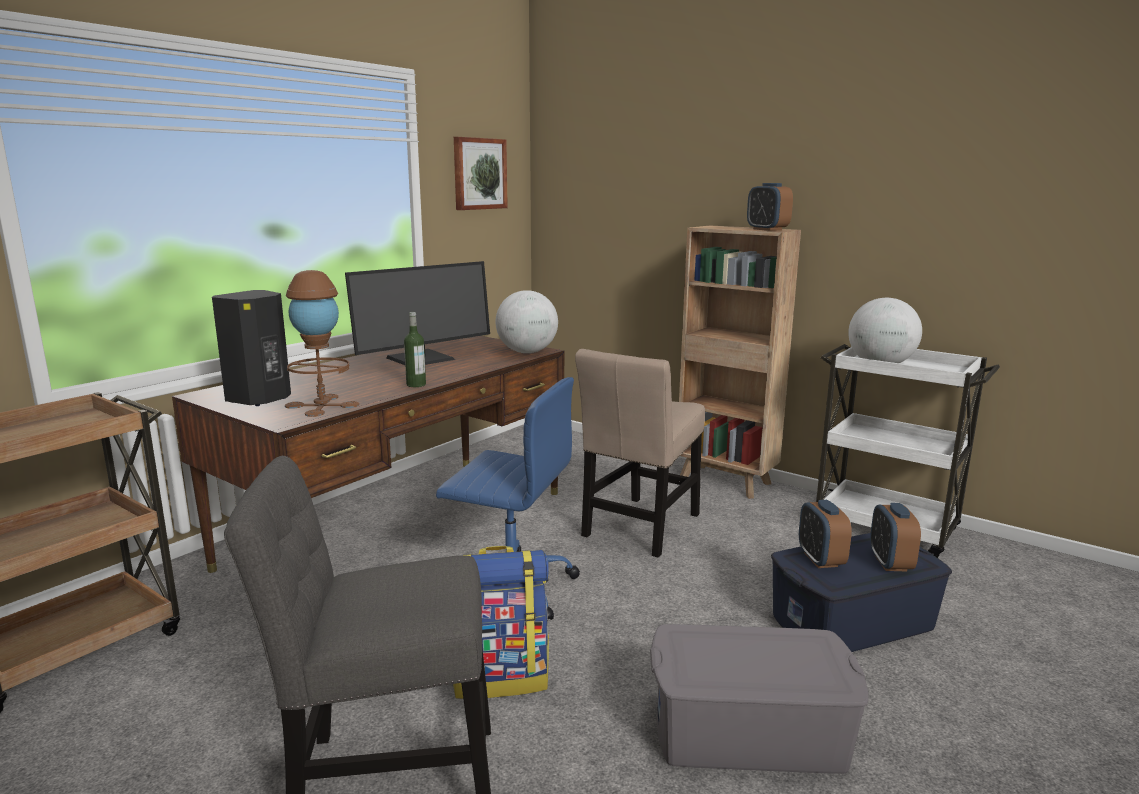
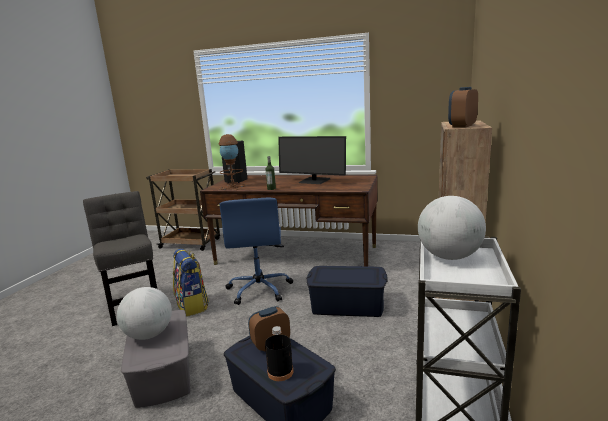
camera: 70 degrees right, 0 degrees up
picture [454,137,508,210] -> none
globe [496,290,558,353] -> globe moved to [117,287,172,340]
beige chair [575,349,705,558] -> blue storage box [306,266,388,317]
alarm clock [870,503,921,572] -> black bottle [265,326,293,381]

